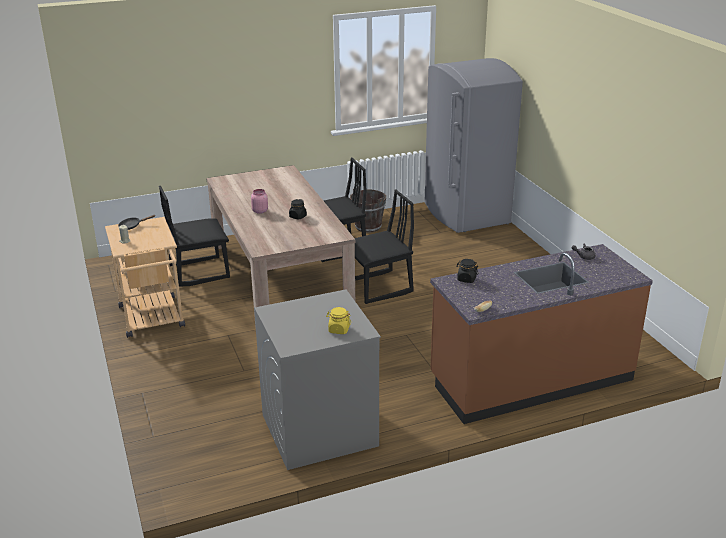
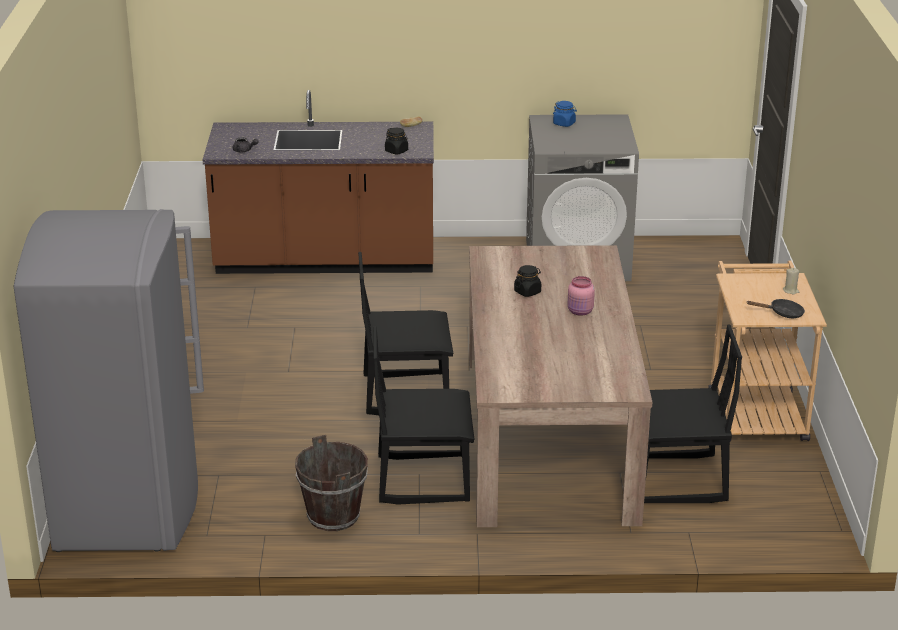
camera: 160 degrees left, 0 degrees up
yellow jar [326,307,351,334] -> blue jar [553,101,577,127]

